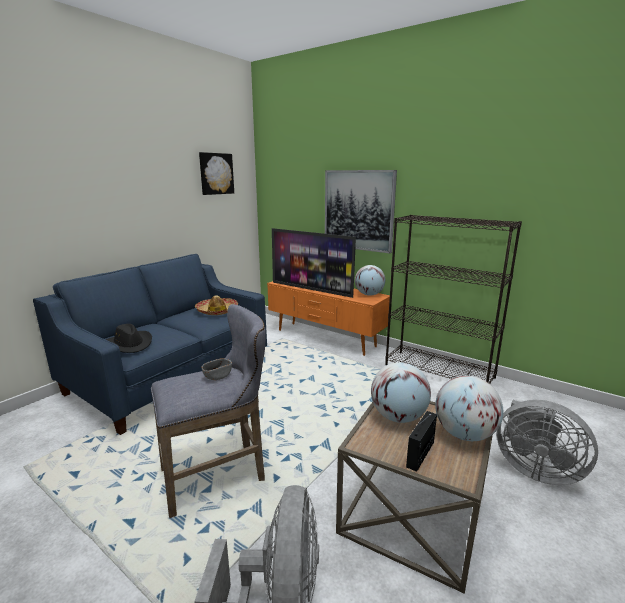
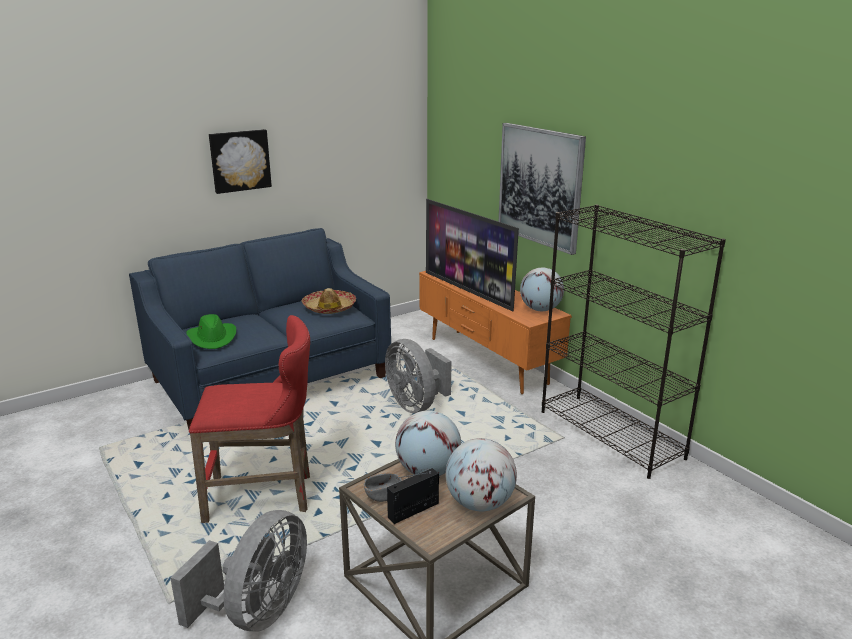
camera: 20 degrees right, 5 degrees up
black hat [105,324,152,353] -> green hat [186,314,236,349]
grey stool [151,304,266,518] -> red stool [189,315,310,523]
picture [199,152,234,195] -> picture moved to [209,129,272,194]
grey bowl [202,358,232,380] -> grey bowl moved to [364,473,402,502]
grey fan [497,400,598,485] -> grey fan moved to [385,339,452,413]

